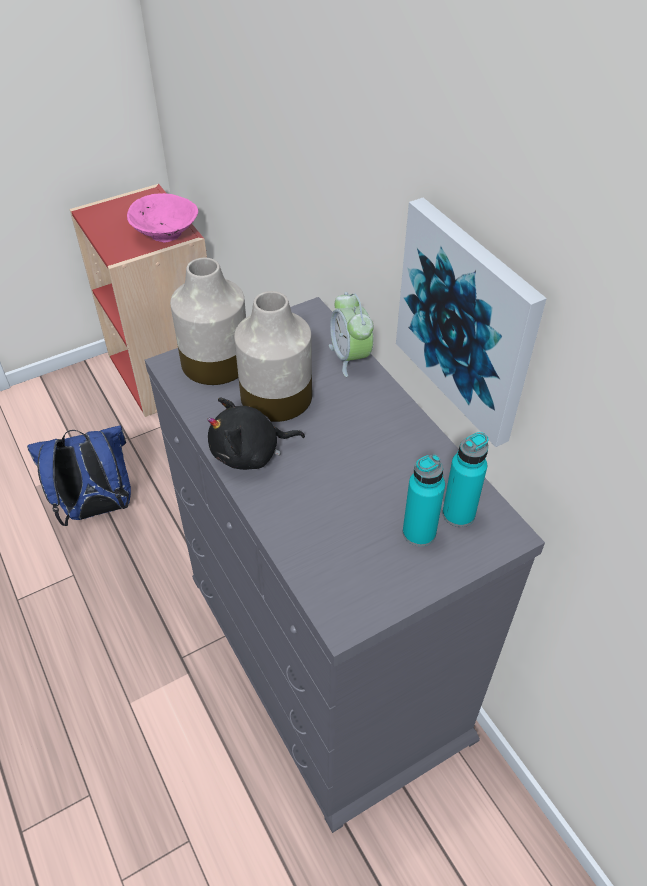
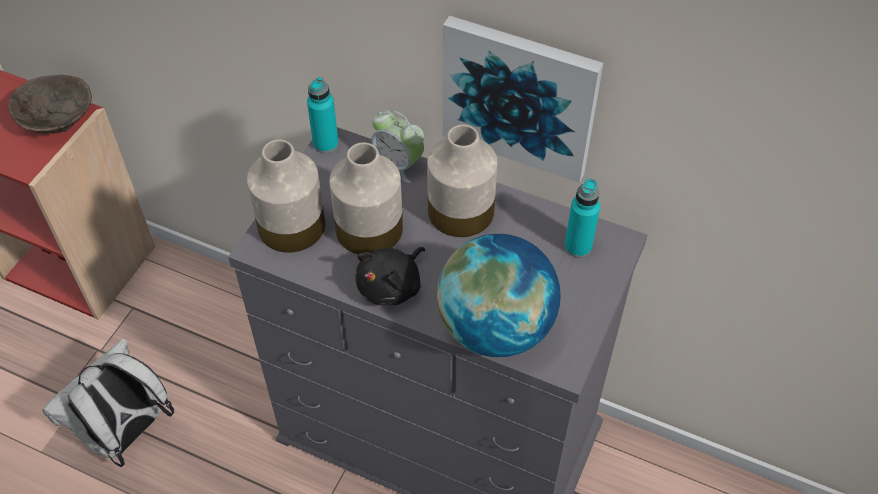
camera: 35 degrees left, 5 degrees up
blue backpack [27,425,131,526] -> white backpack [42,338,174,467]
pink bowl [127,193,198,243] -> brown bowl [8,75,92,133]
turquoise bottle [403,454,445,547] -> turquoise bottle moved to [307,77,339,153]
none -> beige vase [427,125,498,237]
none -> globe [437,234,561,357]

